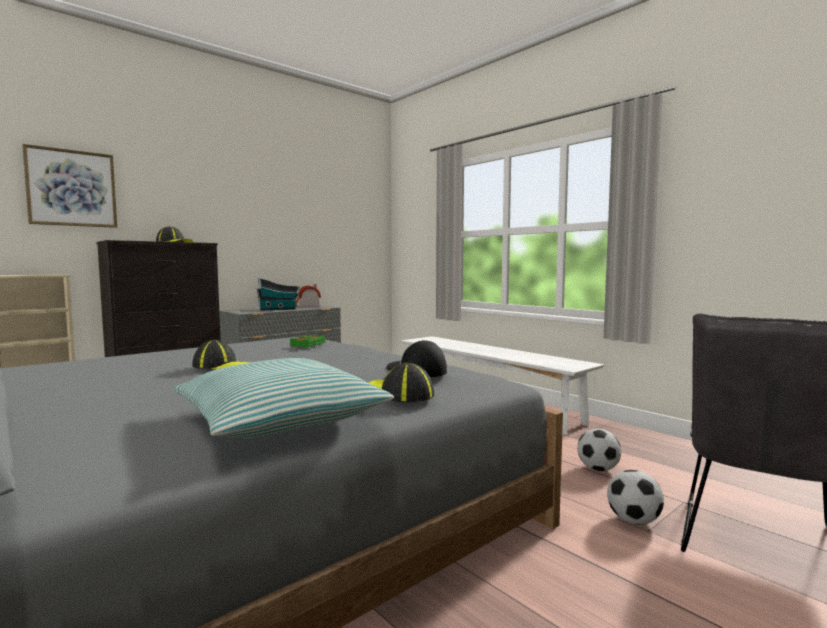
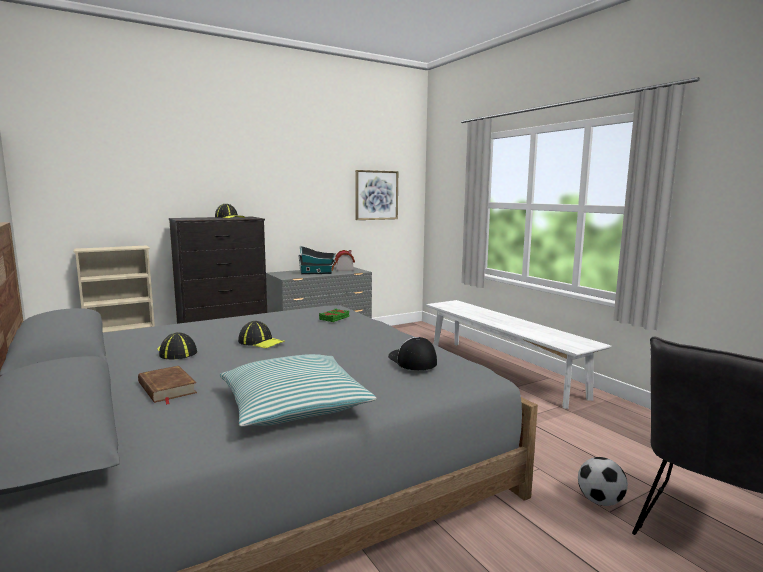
camera: 10 degrees right, 5 degrees up
picture [22,144,118,228] -> picture moved to [355,170,398,220]
cap [369,363,434,402] -> cap moved to [157,332,197,359]
football [577,429,621,471] -> none
none -> brown book [138,366,197,405]

